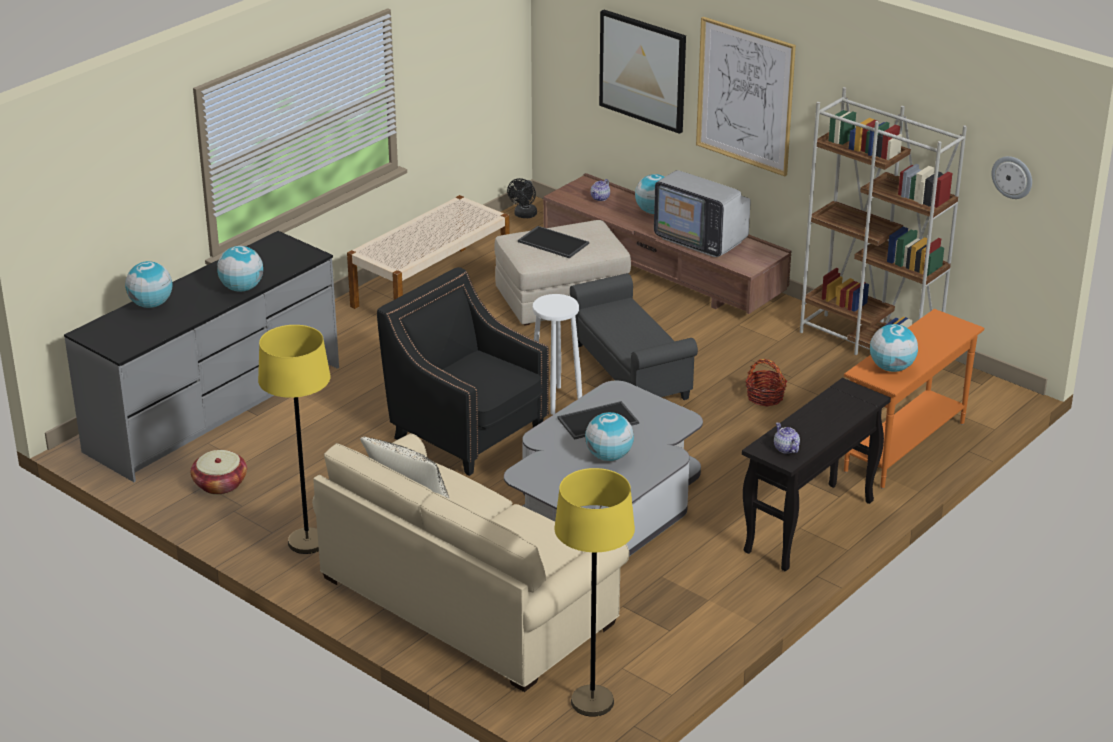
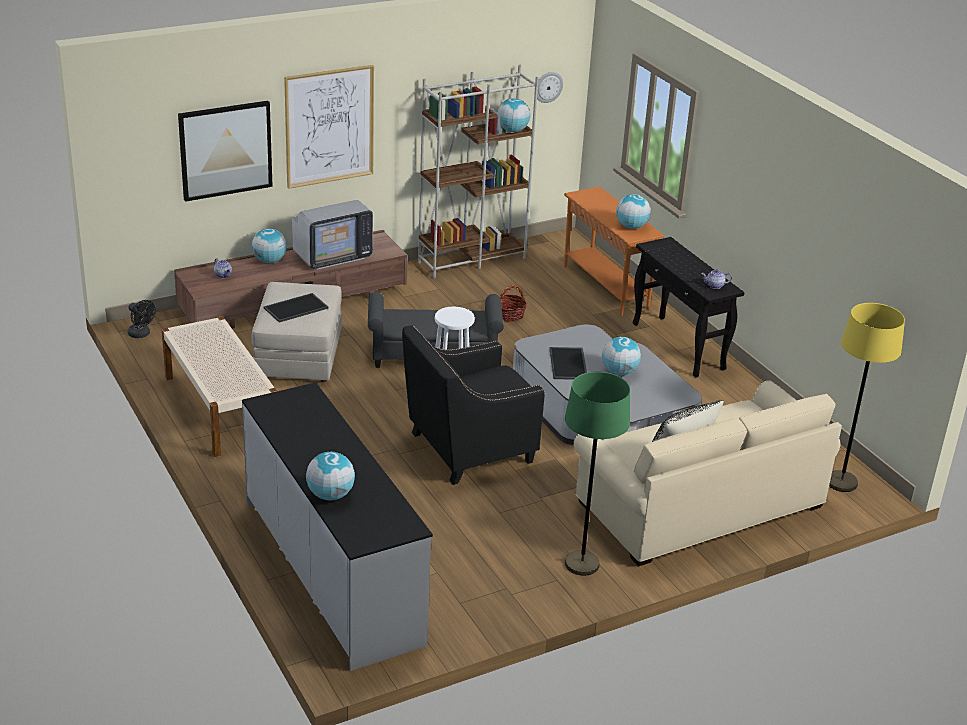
camera: 70 degrees left, 0 degrees up
basket [190,450,247,495] -> none
globe [217,246,263,292] -> globe moved to [497,98,530,132]
yellow floor lamp [258,325,331,554] -> green floor lamp [565,372,630,576]

